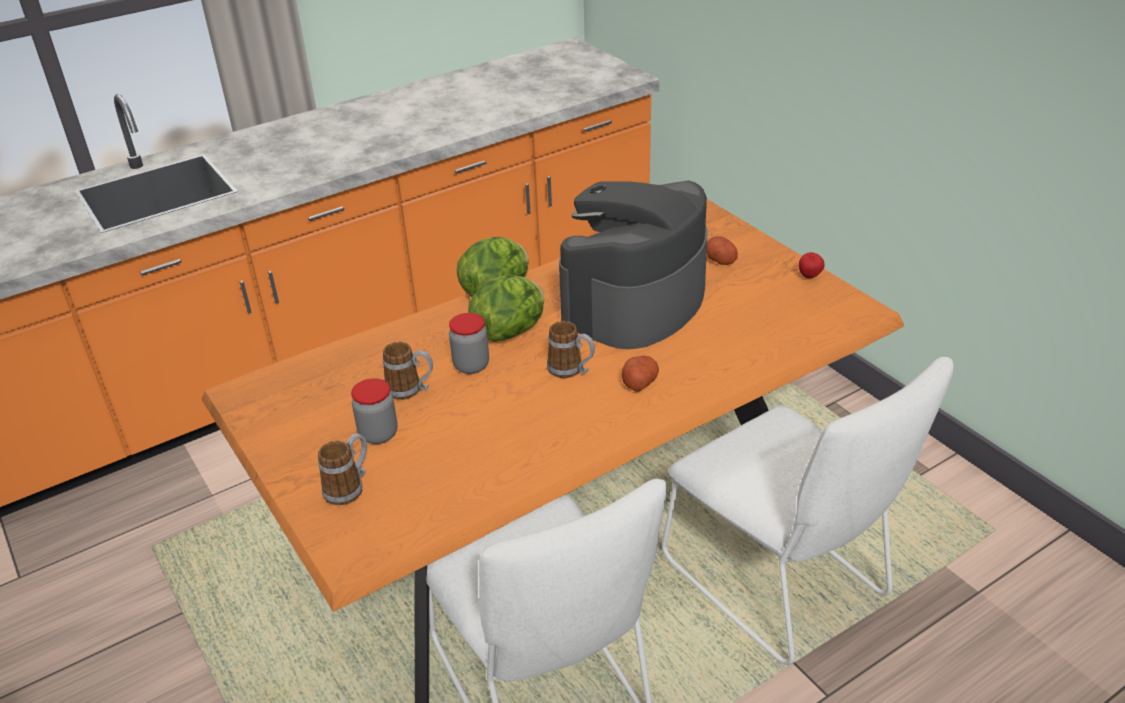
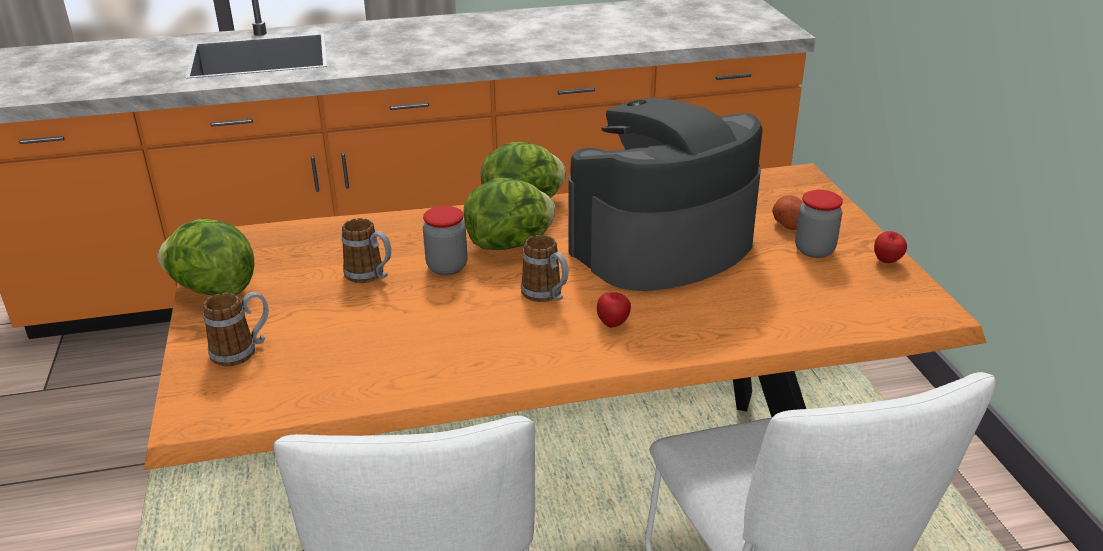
camera: 20 degrees right, 5 degrees down
jar [351,378,398,444] -> jar moved to [795,190,843,258]
potato [622,356,659,392] -> apple [597,292,631,328]
none -> lettuce [157,219,254,296]

